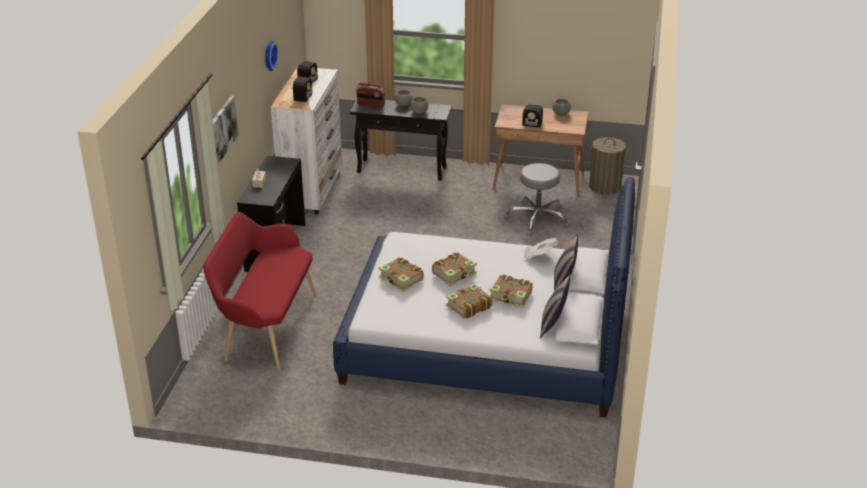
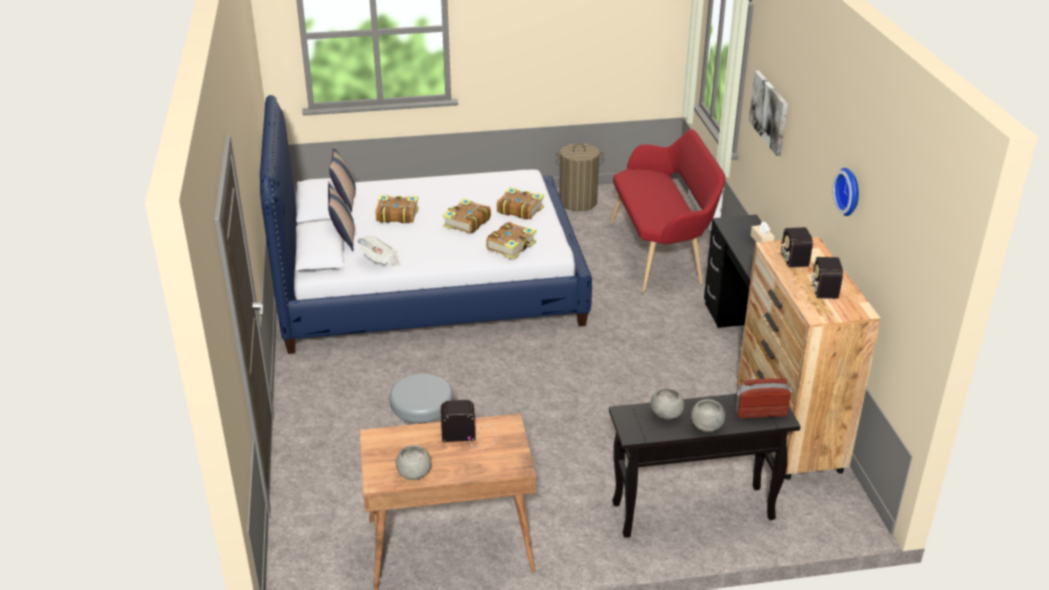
camera: 160 degrees right, 0 degrees up
white dresser [271,68,342,214] -> brown dresser [737,237,881,480]
book [446,283,492,319] -> book moved to [486,222,536,260]
laundry basket [588,137,629,195] -> laundry basket moved to [555,143,604,211]

